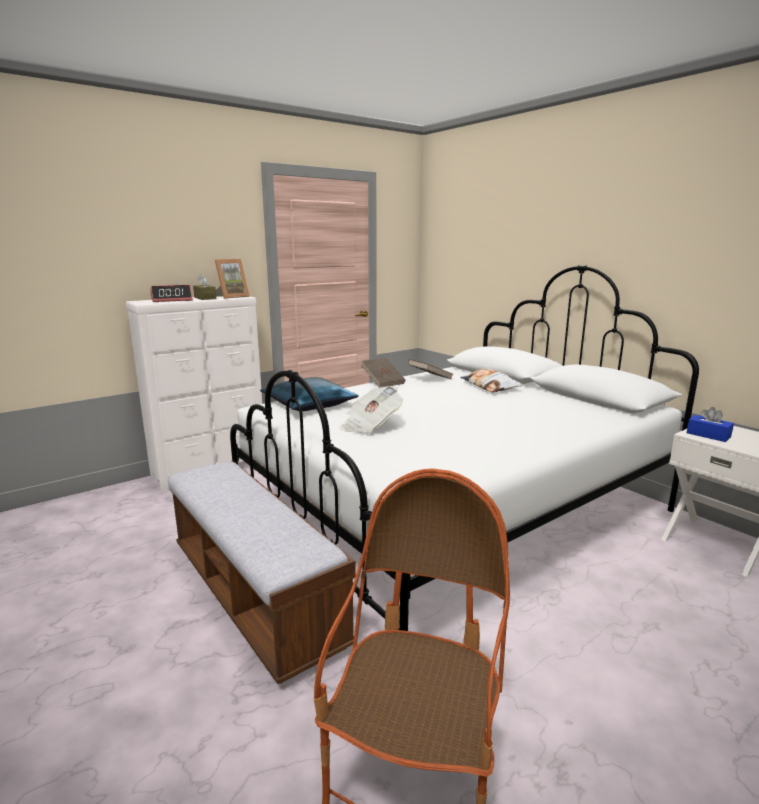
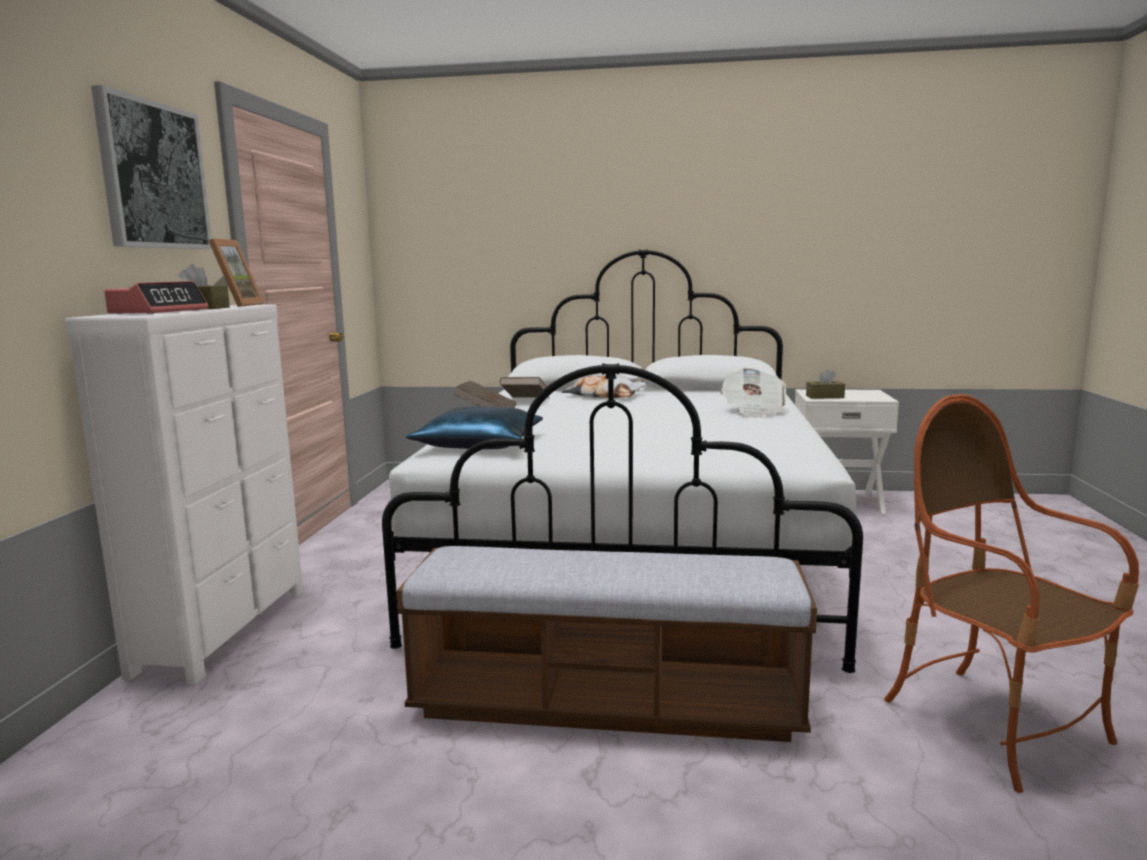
camera: 45 degrees left, 5 degrees down
newspaper [340,386,403,433] -> newspaper moved to [720,368,786,418]
blue tissue box [687,407,734,442] -> brown tissue box [806,369,845,399]
none -> picture [91,85,212,249]

